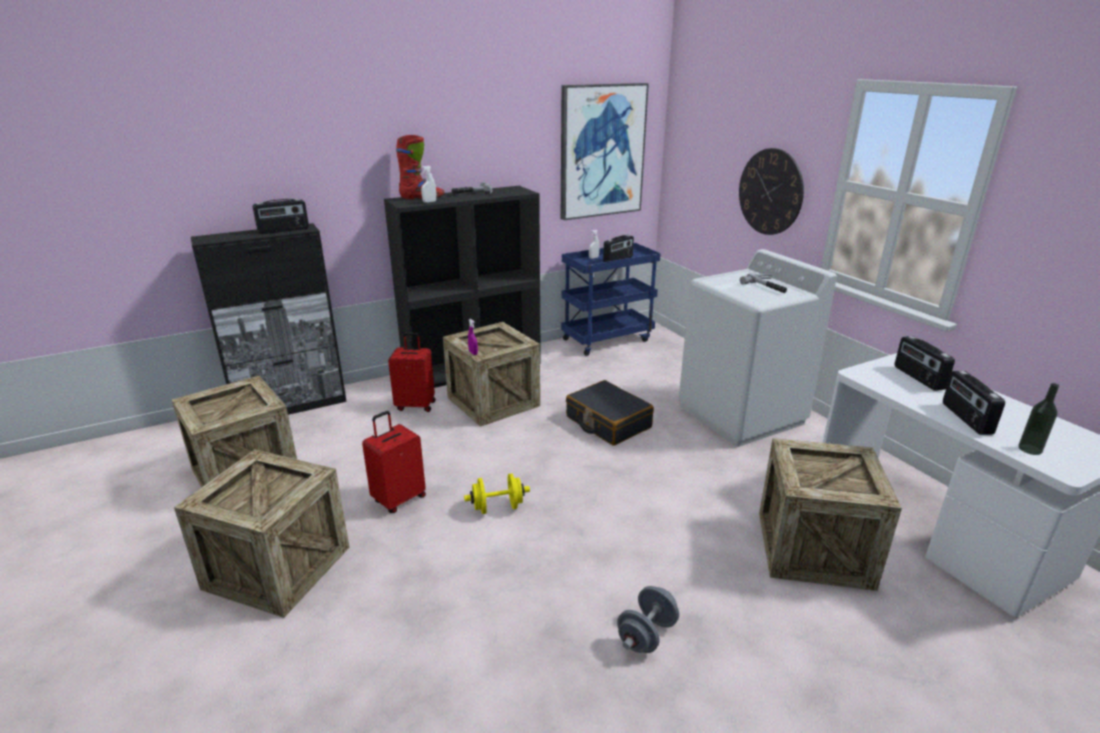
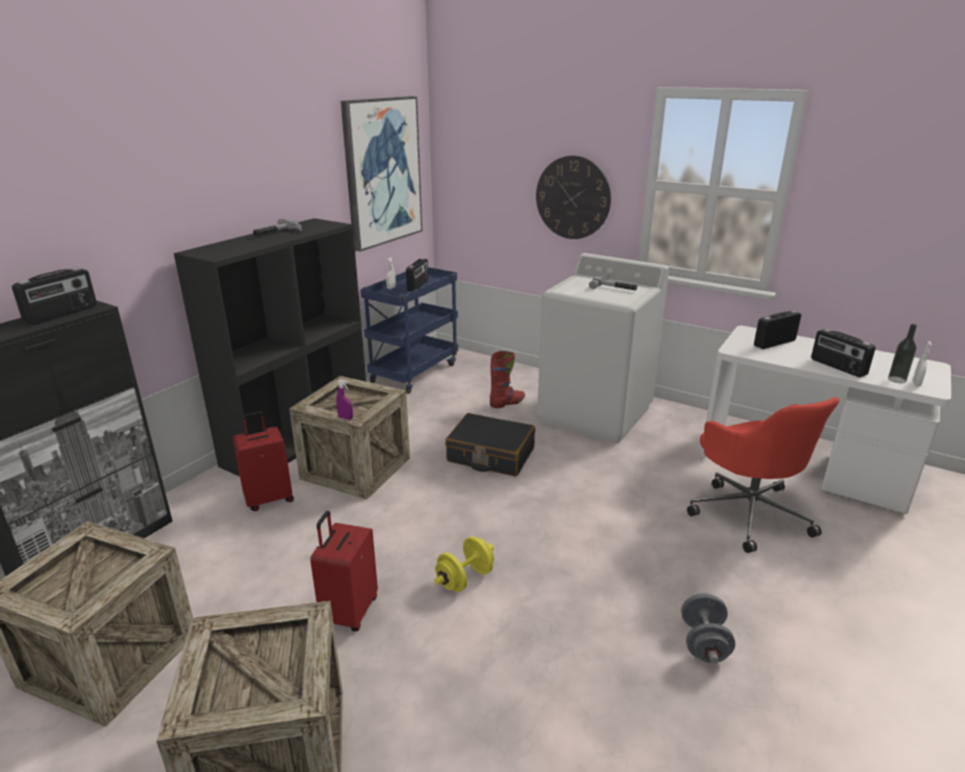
camera: 30 degrees left, 0 degrees up
red boot [396,135,444,199] -> red boot moved to [490,351,525,408]
white spray bottle [421,165,436,203] -> white spray bottle moved to [913,341,932,386]
crate [759,438,902,591] -> red office chair [687,397,839,553]
radio [895,336,955,391] -> radio turned 105 degrees clockwise [754,310,801,349]

